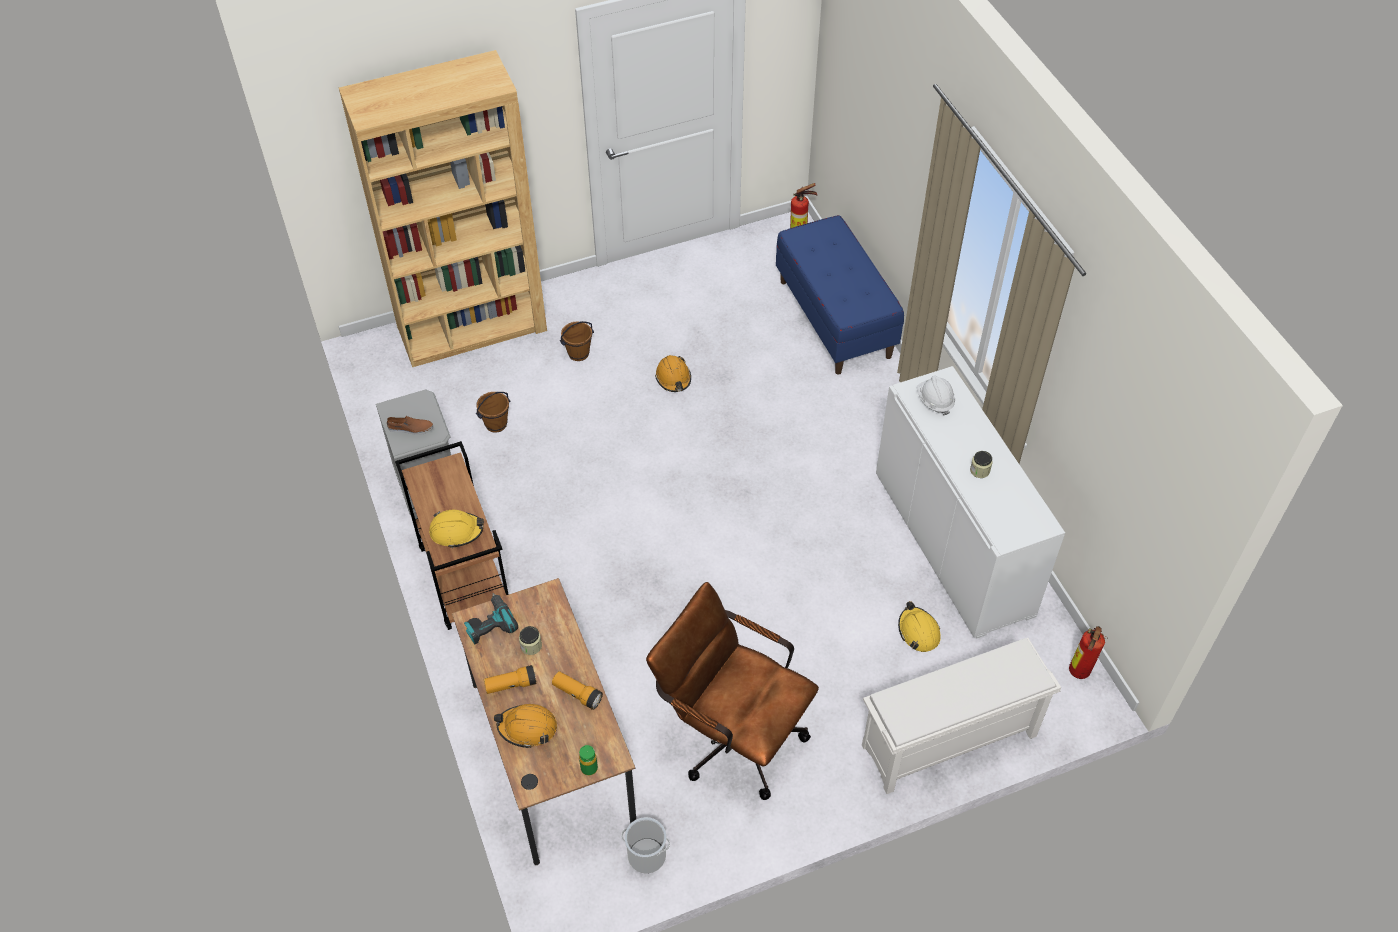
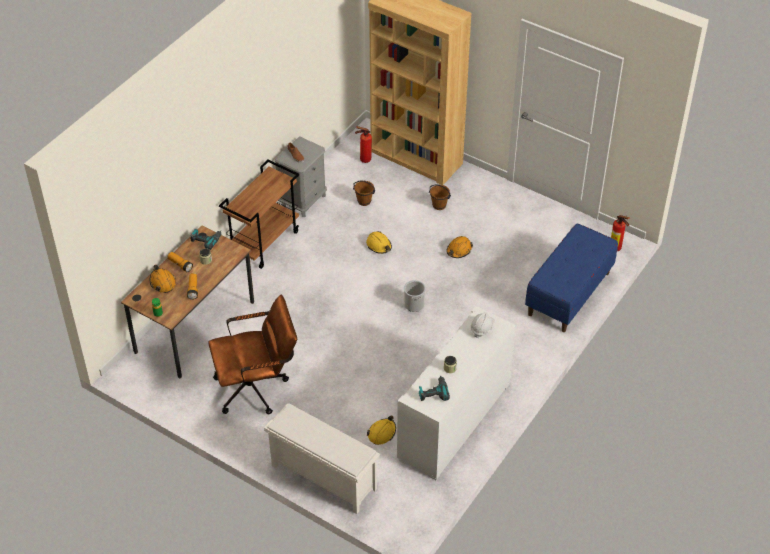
camera: 55 degrees right, 5 degrees down
yellow hard hat [429,510,484,548] -> yellow hard hat moved to [366,231,392,254]
bucket [622,817,670,873] -> bucket moved to [404,280,426,312]
brown office chair [646,582,819,800] -> brown office chair turned 75 degrees clockwise [208,295,297,414]
fire extinguisher [1069,626,1105,679] -> fire extinguisher moved to [355,126,372,163]
none -> power drill [419,375,450,401]

